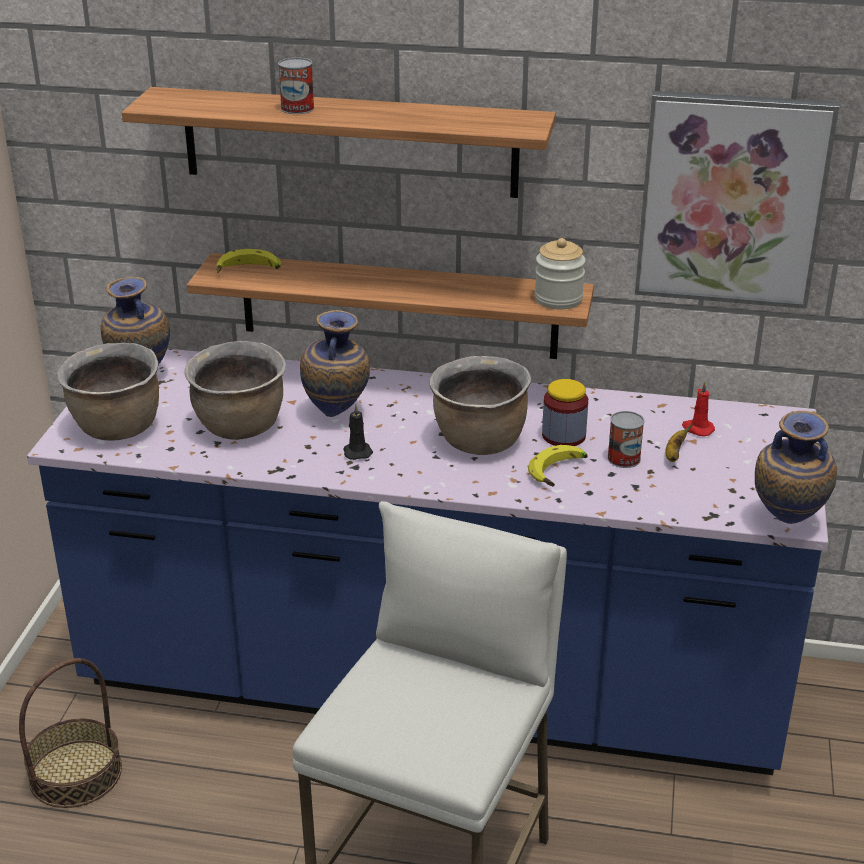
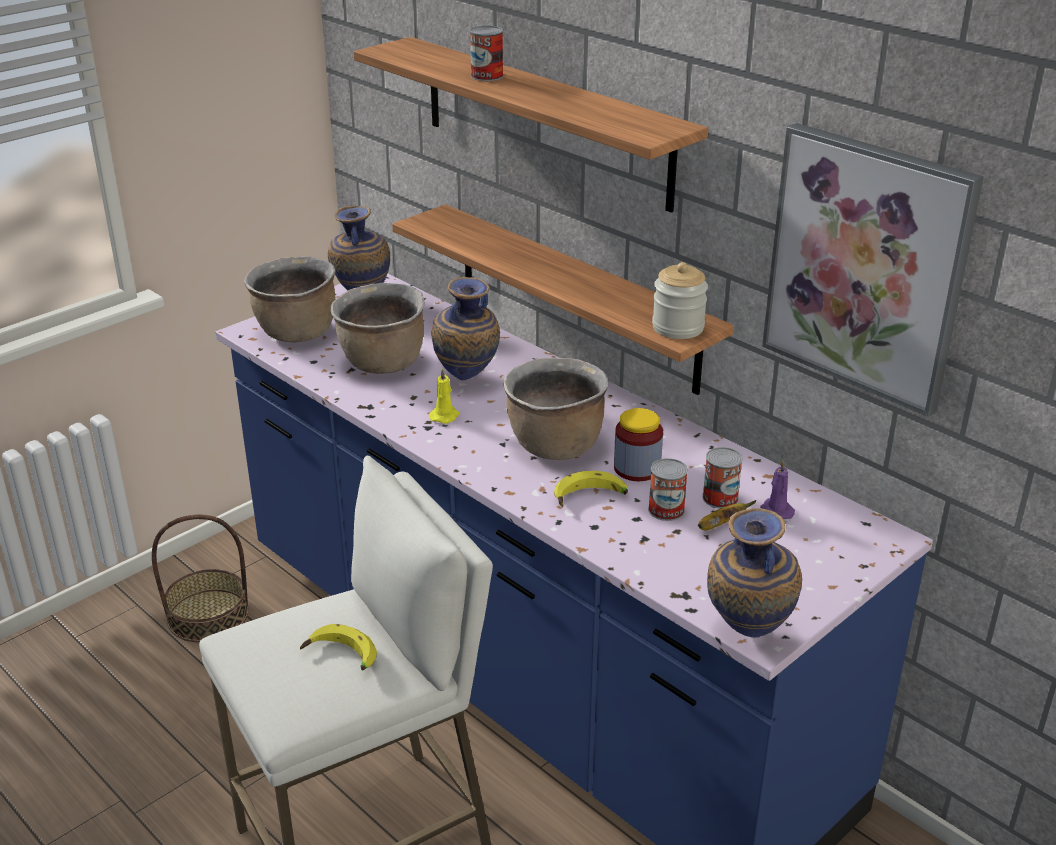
camera: 35 degrees right, 0 degrees up
banana [216,249,281,273] -> banana moved to [300,624,377,670]
black candle [343,405,373,460] -> yellow candle [429,368,459,424]
red candle [682,381,715,436] -> purple candle [760,460,795,519]
none -> can [702,447,743,509]

